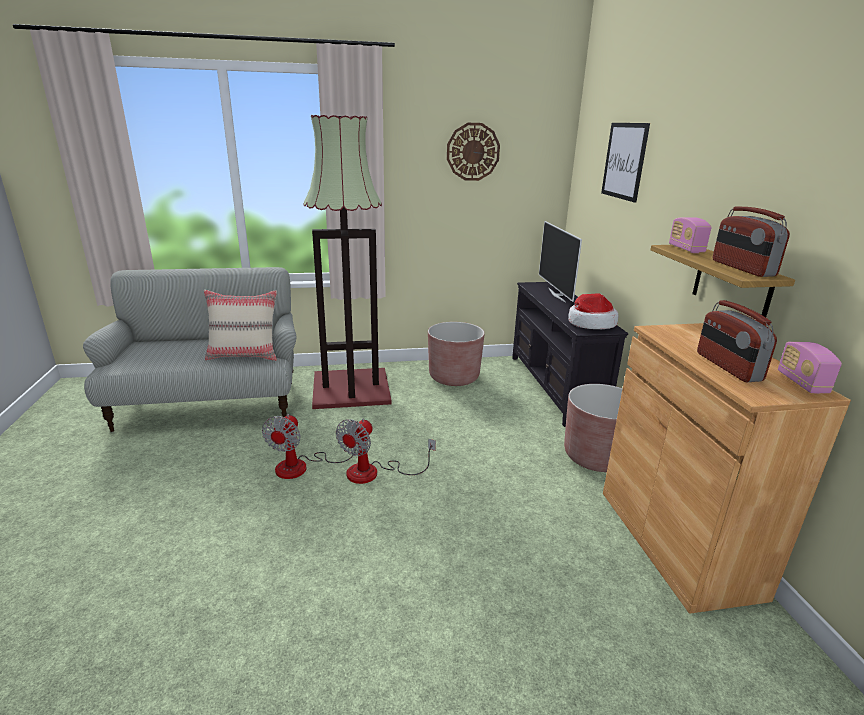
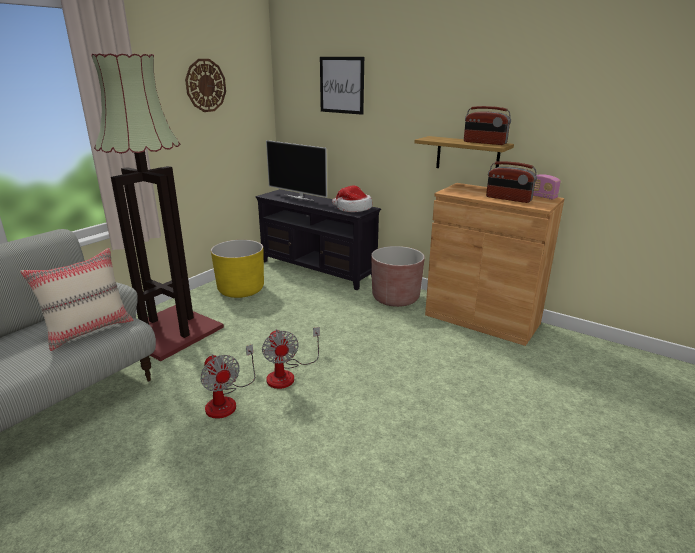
camera: 45 degrees left, 0 degrees up
brown planter [428,322,485,386] -> yellow planter [211,240,264,298]
radio [669,217,712,253] -> none

